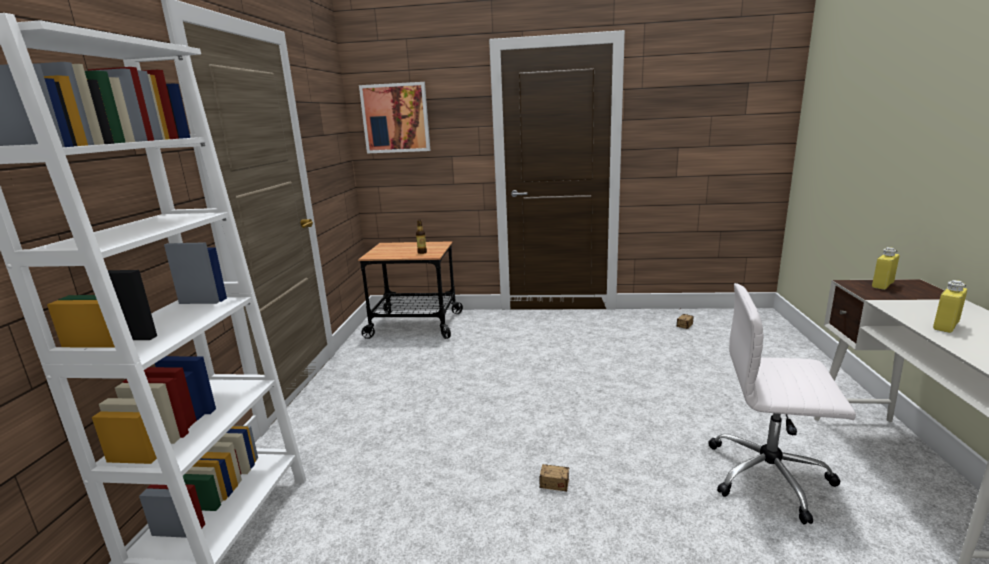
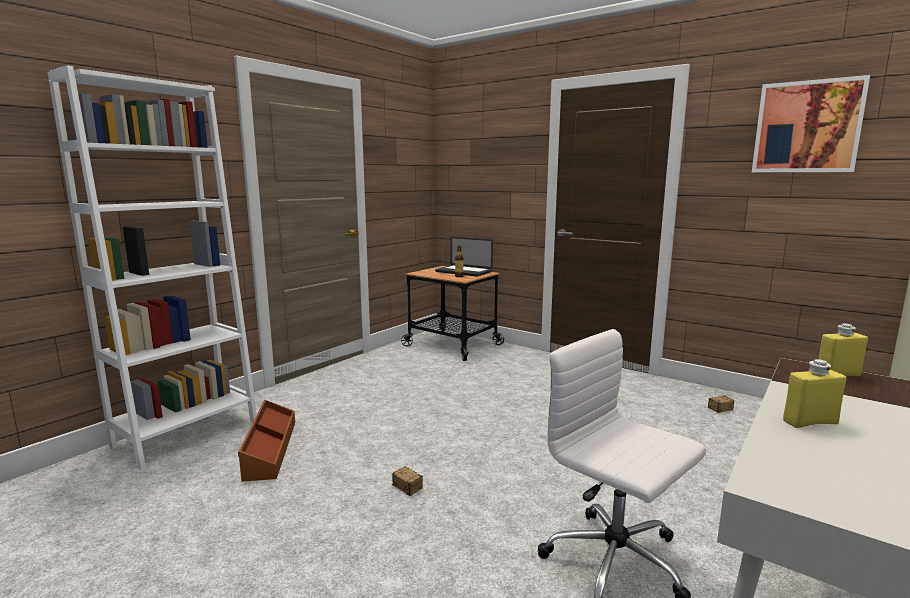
camera: 30 degrees right, 5 degrees down
picture [359,82,430,154] -> picture moved to [752,75,870,172]
none -> brown storage box [238,400,295,482]
none -> laptop [435,237,493,277]

